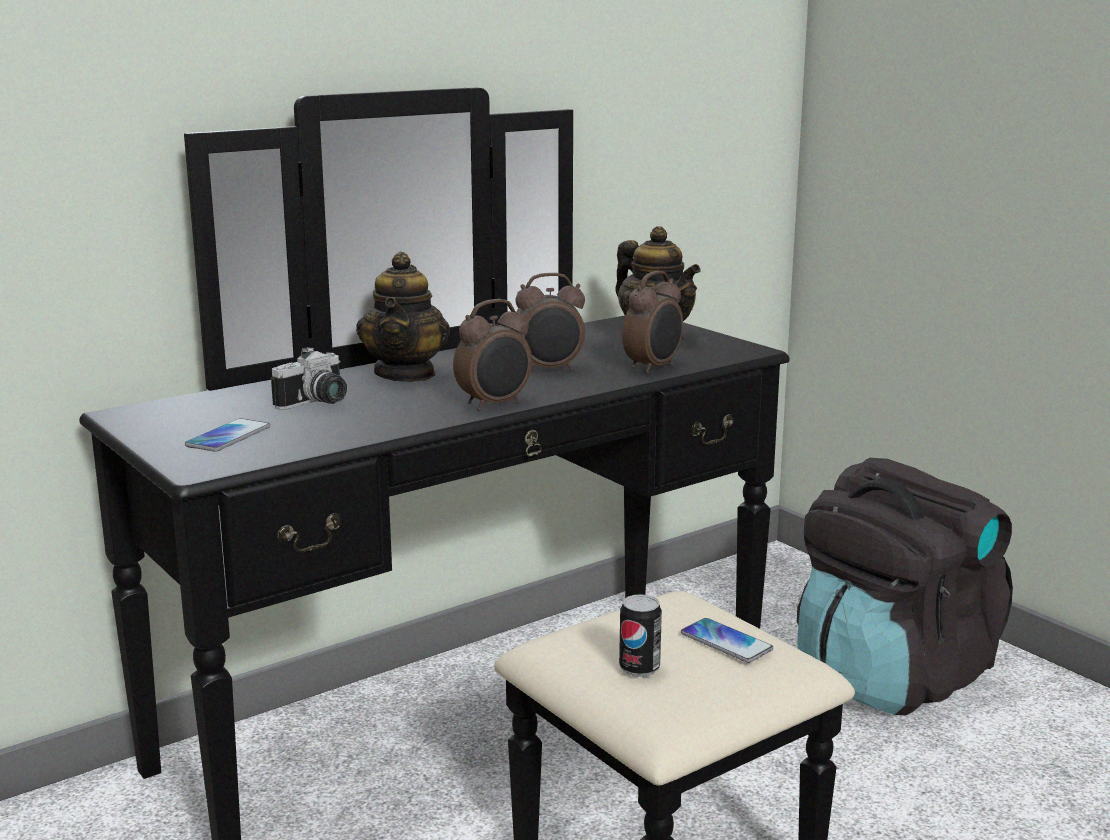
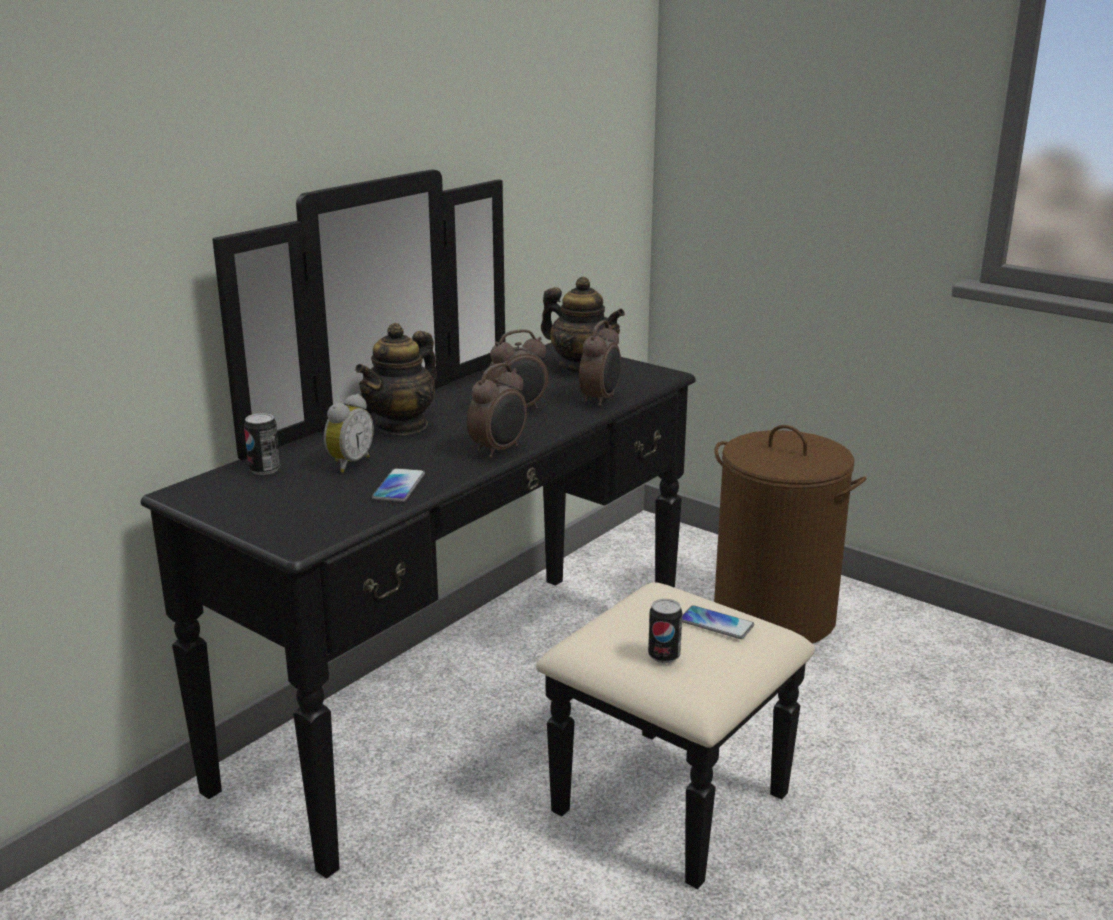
camera: 15 degrees left, 5 degrees up
phone [185,418,270,452] -> phone moved to [372,468,425,502]
camera [271,347,347,410] -> alarm clock [324,394,374,473]
teapot [356,252,450,382] -> teapot turned 45 degrees clockwise [355,323,437,435]
black backpack [797,458,1013,715] -> brown laundry basket [714,425,866,644]
none -> can [244,413,281,475]

